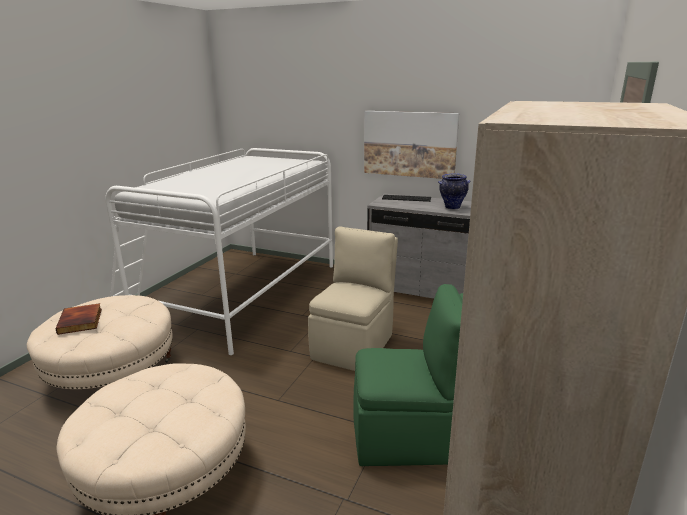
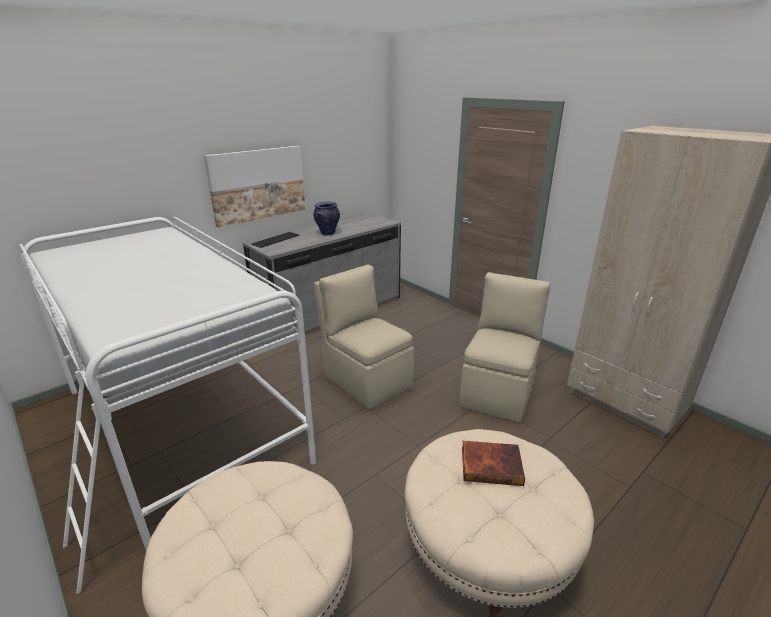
camera: 65 degrees left, 5 degrees up
book [55,303,102,335] -> book moved to [462,441,525,486]
green chair [353,284,463,466] -> beige chair [460,272,550,422]

